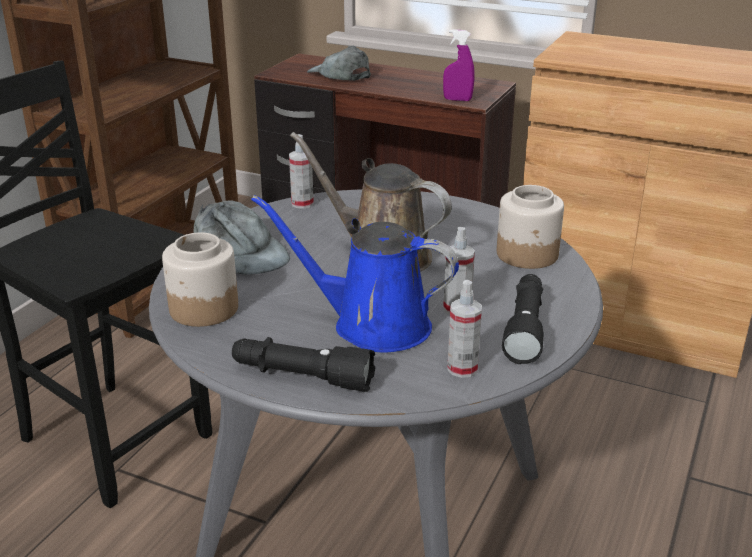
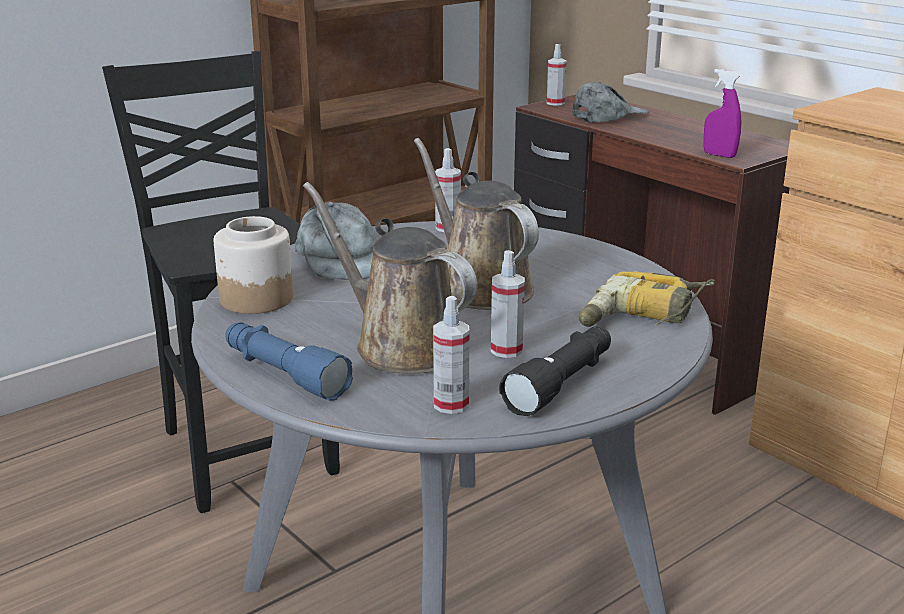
camera: 25 degrees right, 5 degrees down
black flashlight [232,337,375,392] -> blue flashlight [225,322,353,401]
blue watering can [251,195,459,353] -> brown watering can [303,182,478,374]
grey cap [307,46,371,81] -> grey cap turned 75 degrees clockwise [572,82,649,123]
jar [497,185,564,269] -> power drill [579,271,716,327]
none -> spray bottle [547,44,567,106]

